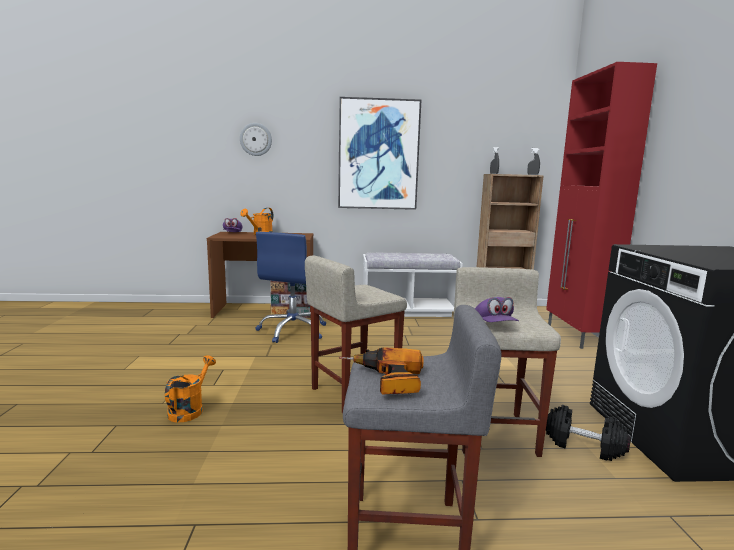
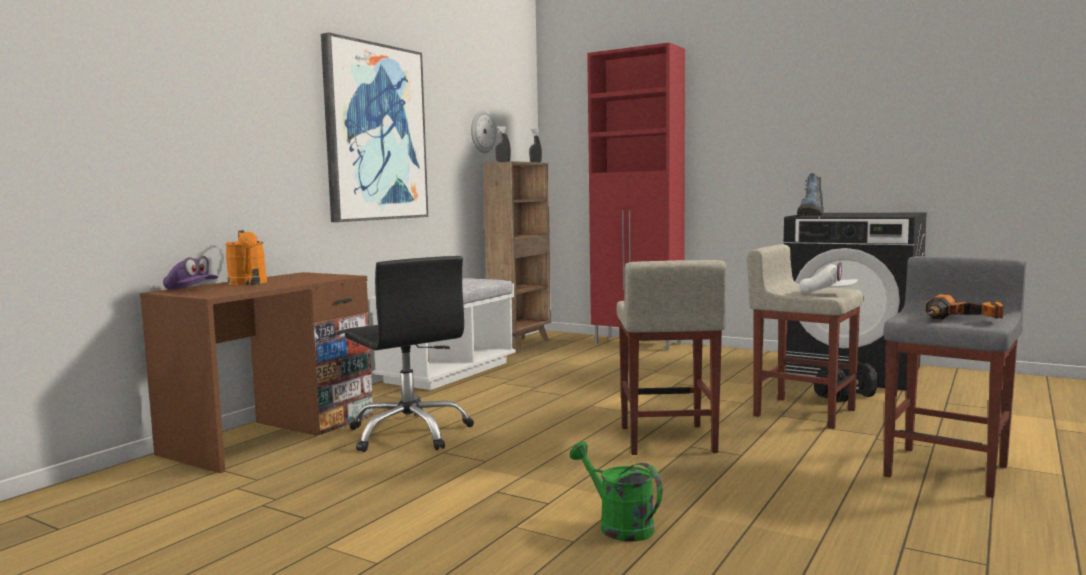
camera: 55 degrees left, 5 degrees down
orange watering can [165,355,216,423] -> green watering can [570,442,663,542]
wall clock [240,123,272,156] -> wall clock moved to [471,110,496,153]
blue office chair [256,232,326,343] -> black office chair [345,256,474,452]
purple cap [474,297,519,322] -> white cap [800,262,858,293]
none -> boot [797,173,824,215]

